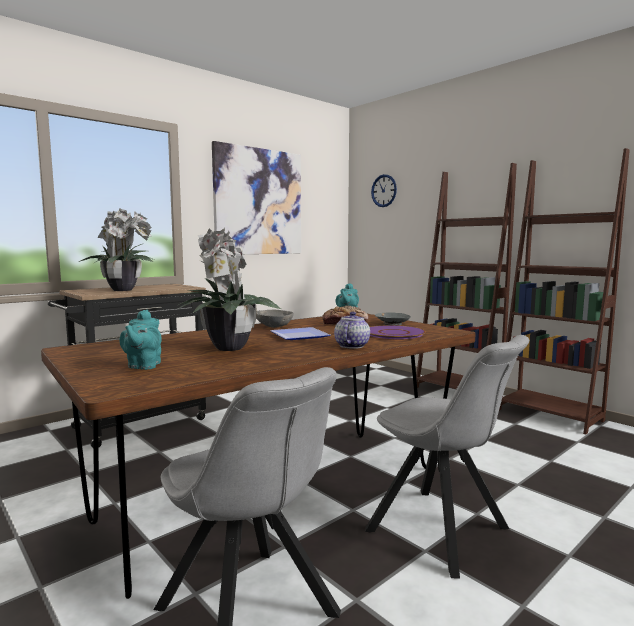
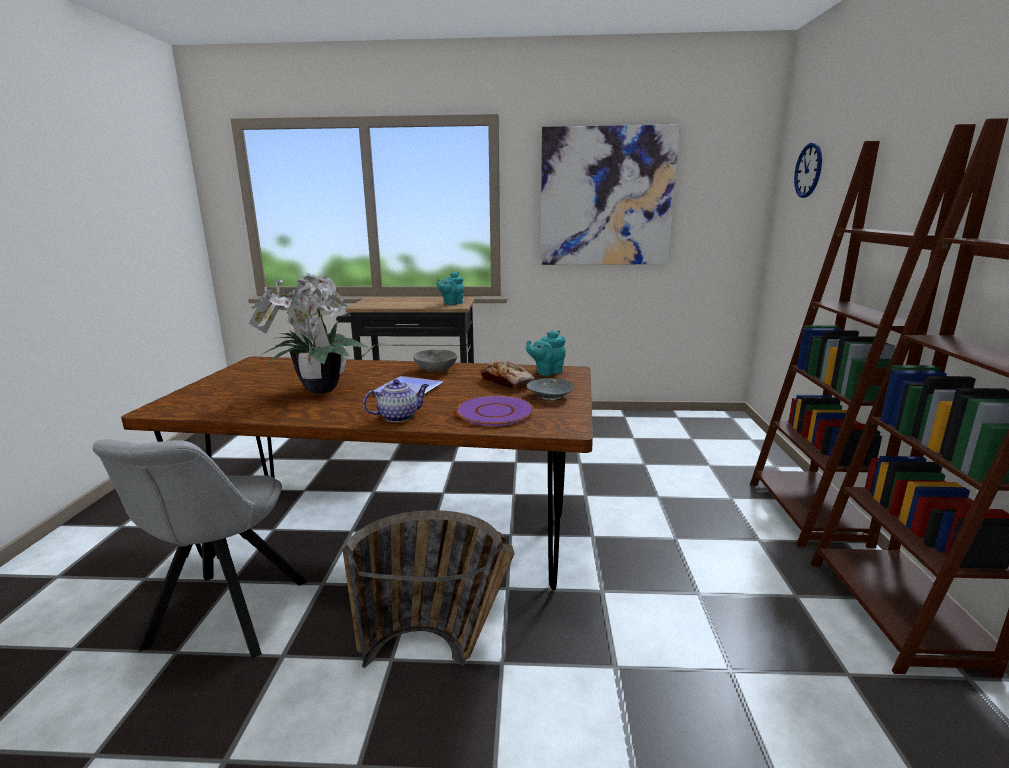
camera: 45 degrees right, 10 degrees up
potted plant [78,208,156,291] -> none
turquoise teapot [120,310,162,370] -> turquoise teapot moved to [437,272,464,305]
grey chair [365,335,529,579] -> basket [343,510,514,668]

